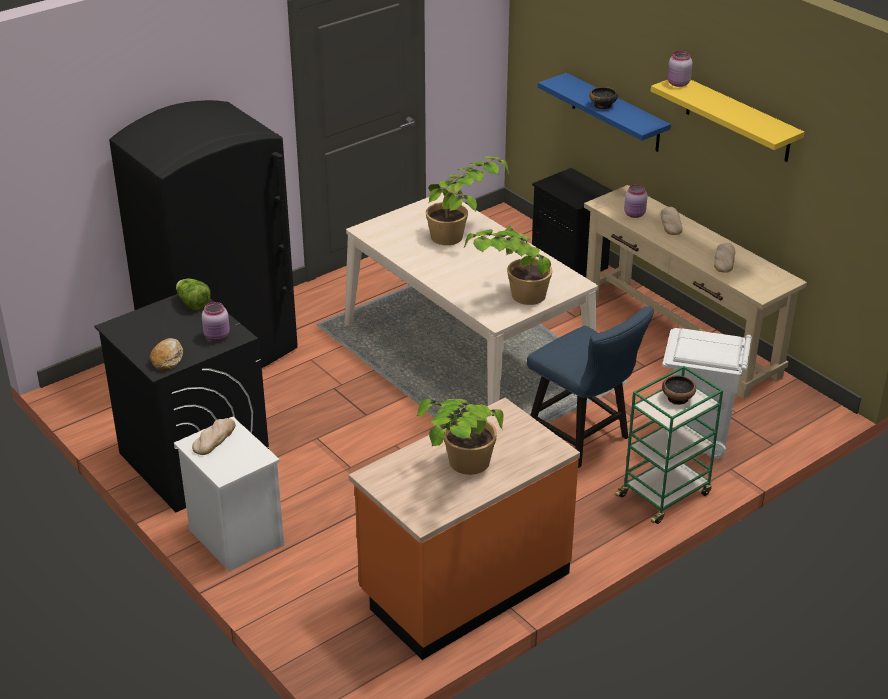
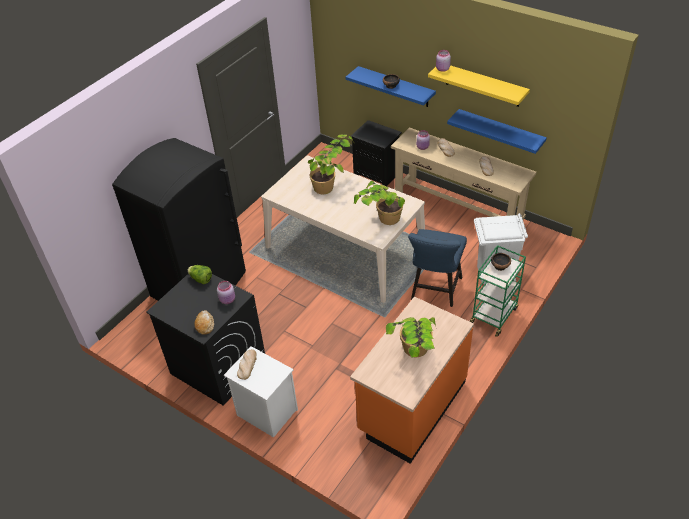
camera: 15 degrees left, 10 degrees up
blue chair [527,306,654,468] -> blue chair turned 75 degrees clockwise [408,229,467,307]
none -> blue shelf [447,109,547,154]

